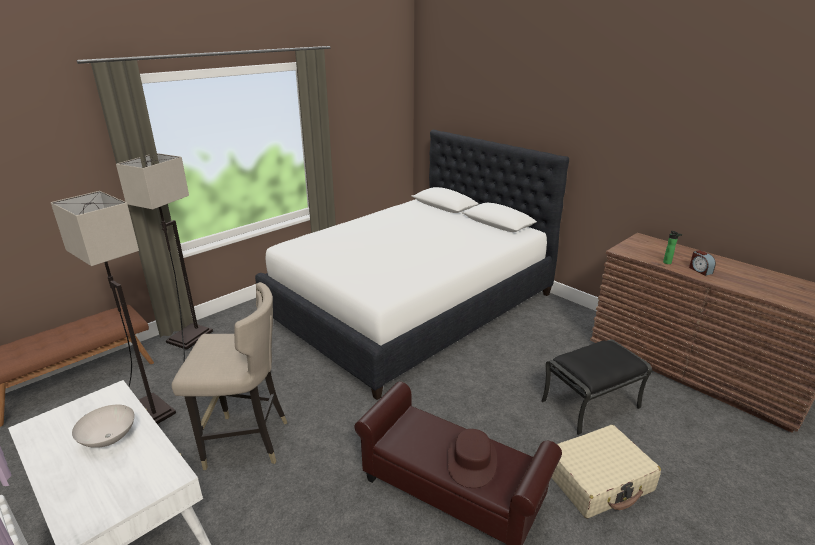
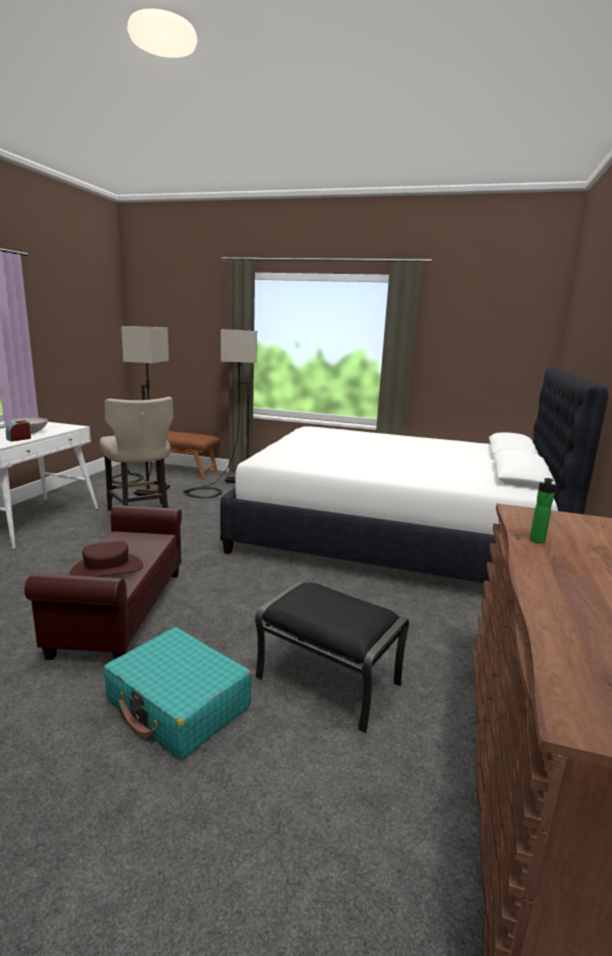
camera: 60 degrees right, 10 degrees down
beige suitcase [551,425,661,518] -> turquoise suitcase [103,627,252,760]
alarm clock [689,250,716,276] -> alarm clock moved to [6,420,31,442]

